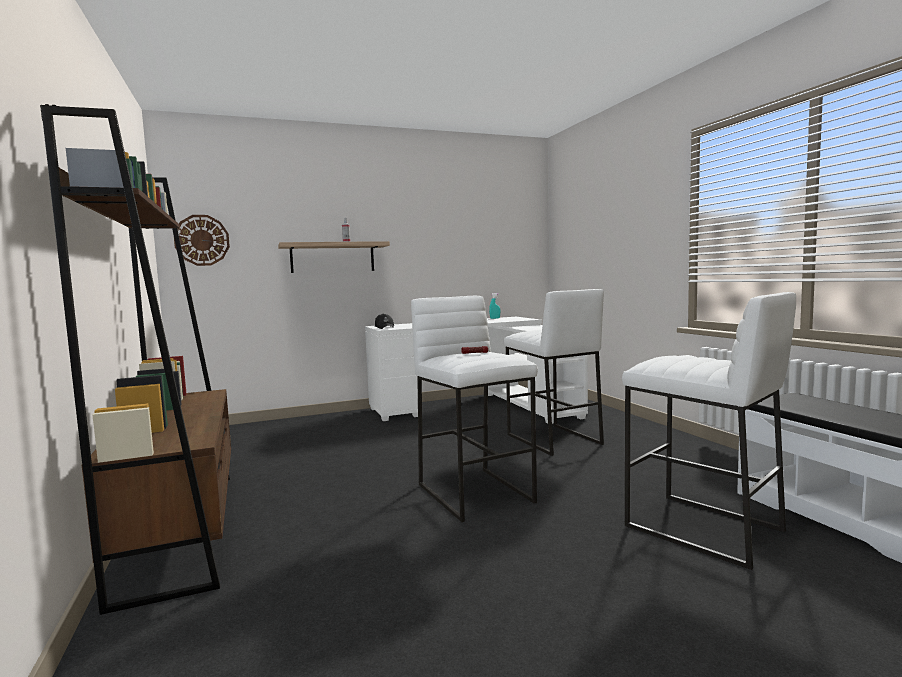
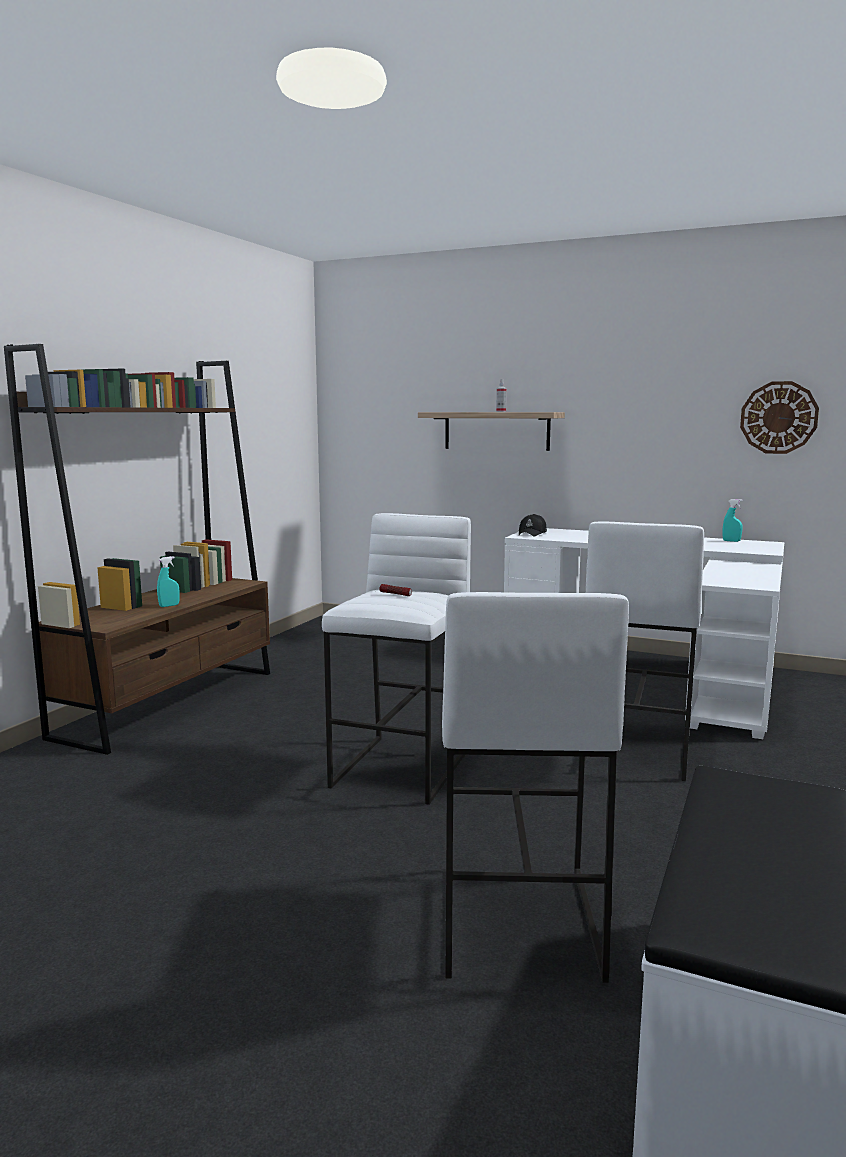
camera: 45 degrees right, 5 degrees up
wall clock [174,215,230,266] -> wall clock moved to [740,381,819,454]
none -> turquoise spray bottle [157,556,180,607]

